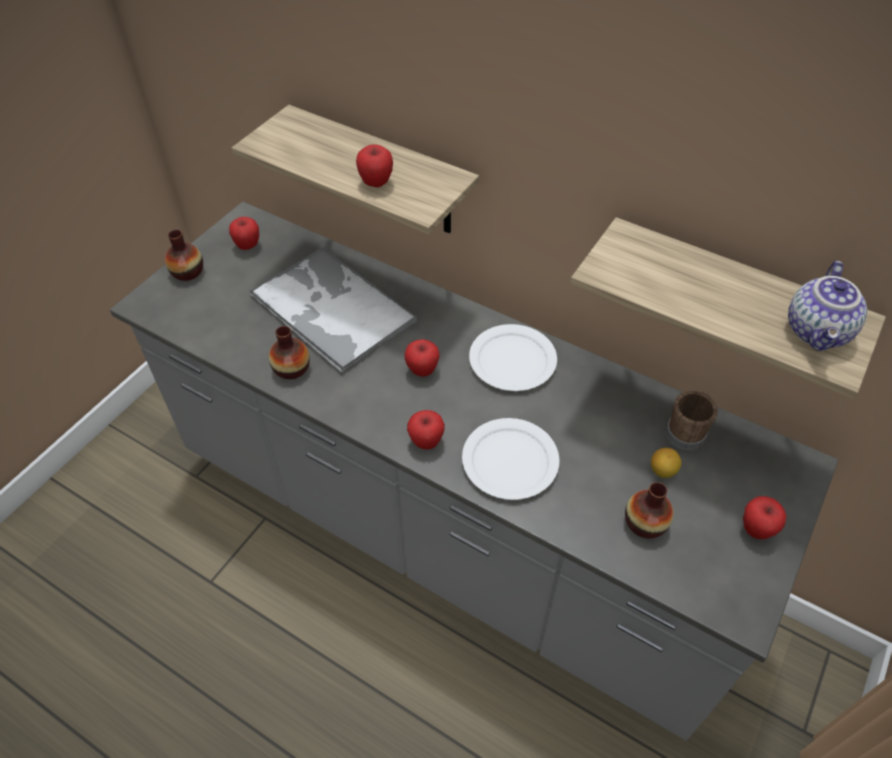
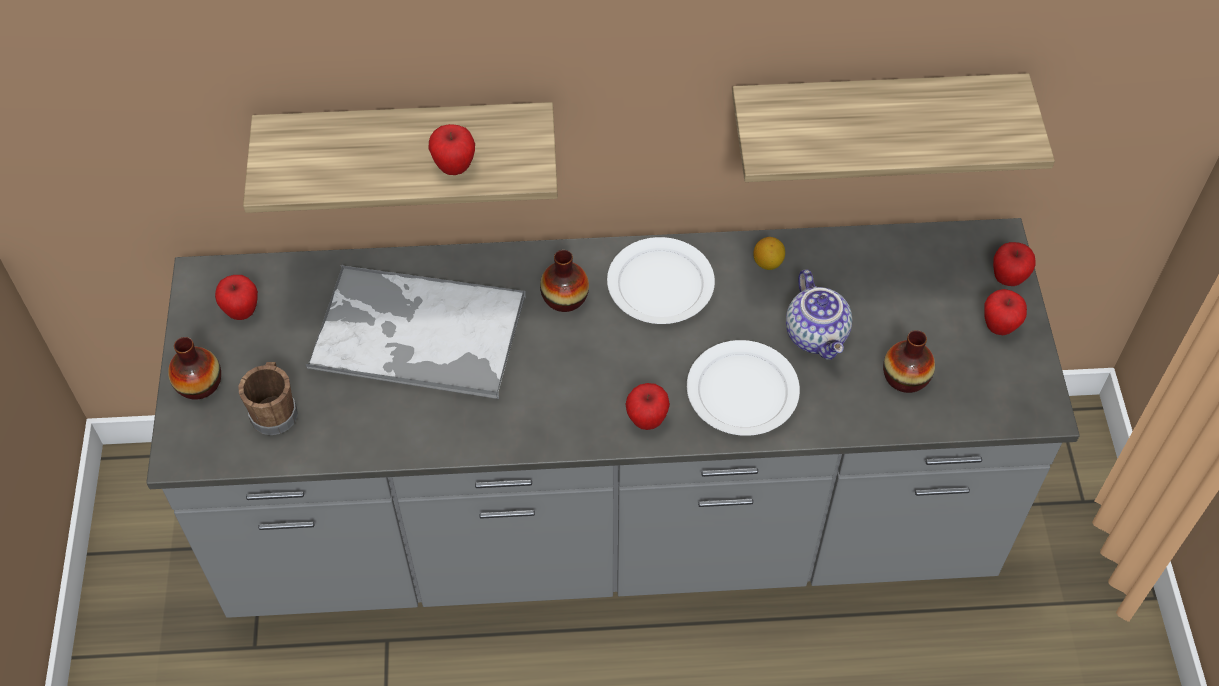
camera: 35 degrees left, 5 degrees up
vase [269,326,310,379] -> vase moved to [540,250,589,312]
apple [404,339,440,376] -> apple moved to [993,242,1036,286]
lemon [651,448,682,478] -> lemon moved to [753,237,785,270]
brown mug [665,391,718,450] -> brown mug moved to [238,362,298,435]
teapot [788,261,867,351] -> teapot moved to [786,269,852,360]

